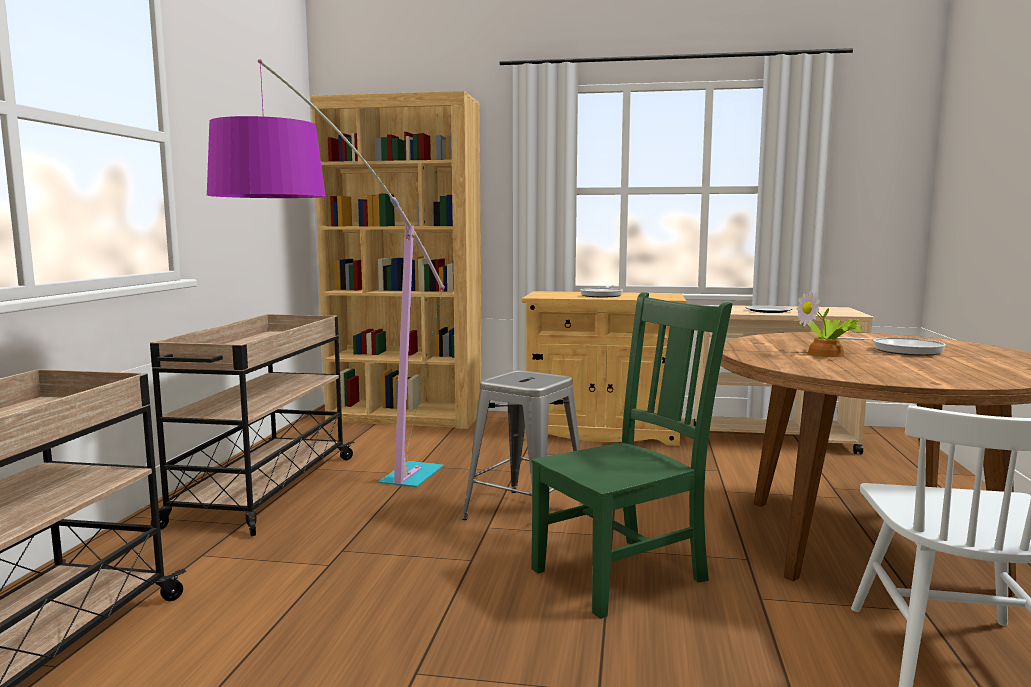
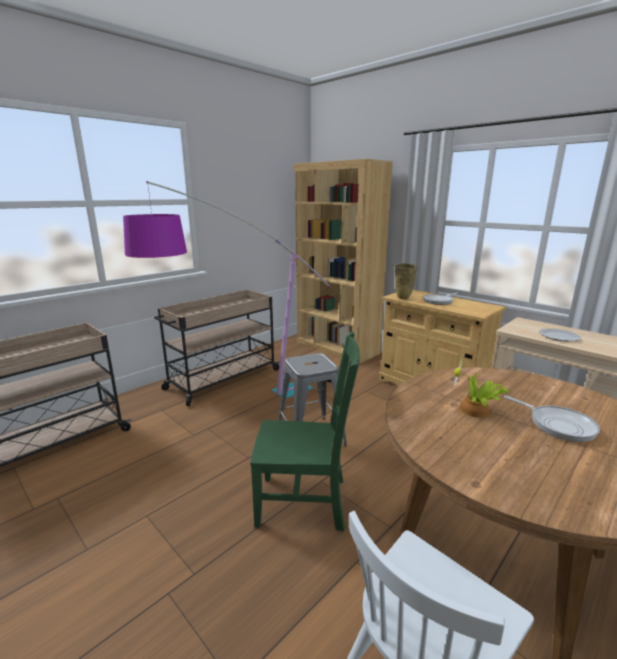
camera: 35 degrees right, 10 degrees up
none -> beige vase [395,264,417,299]

